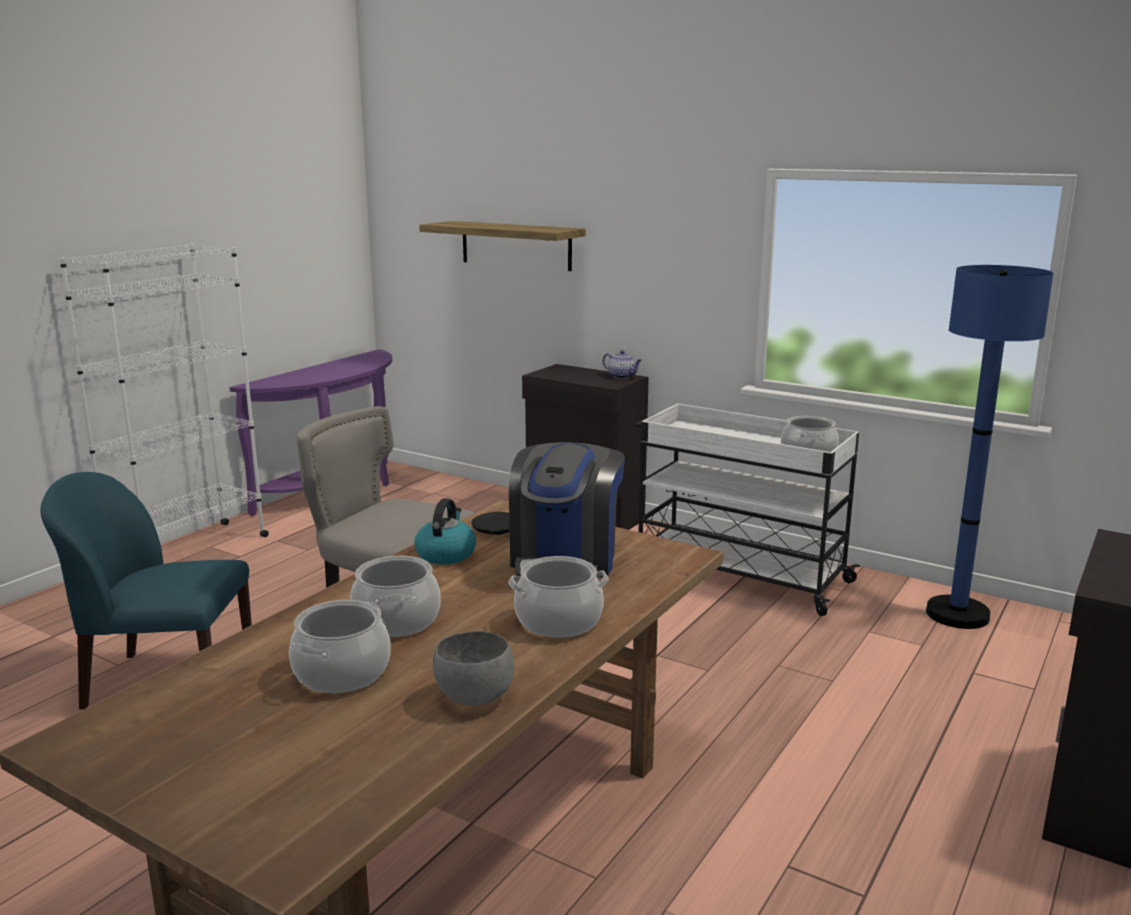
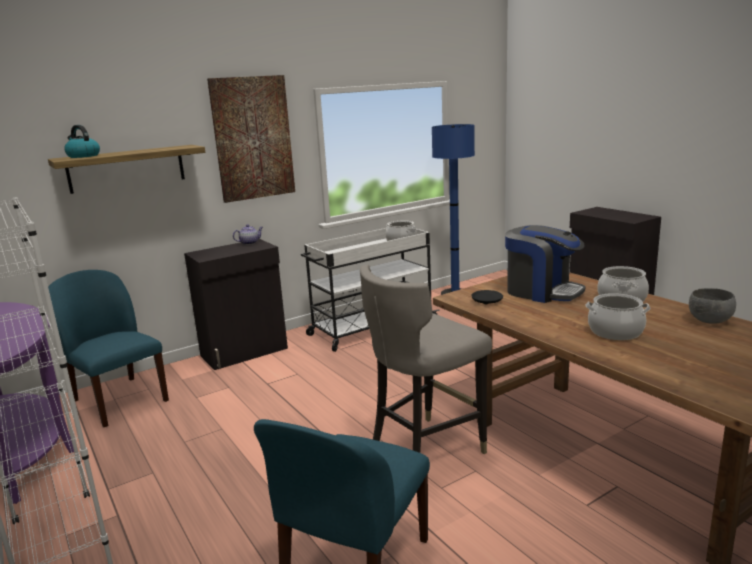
camera: 65 degrees left, 0 degrees up
cooking pot [289,600,391,693] -> none
kettle [415,498,476,564] -> kettle moved to [64,125,100,158]
none -> blue chair [48,270,169,427]
none -> picture [207,75,295,203]

